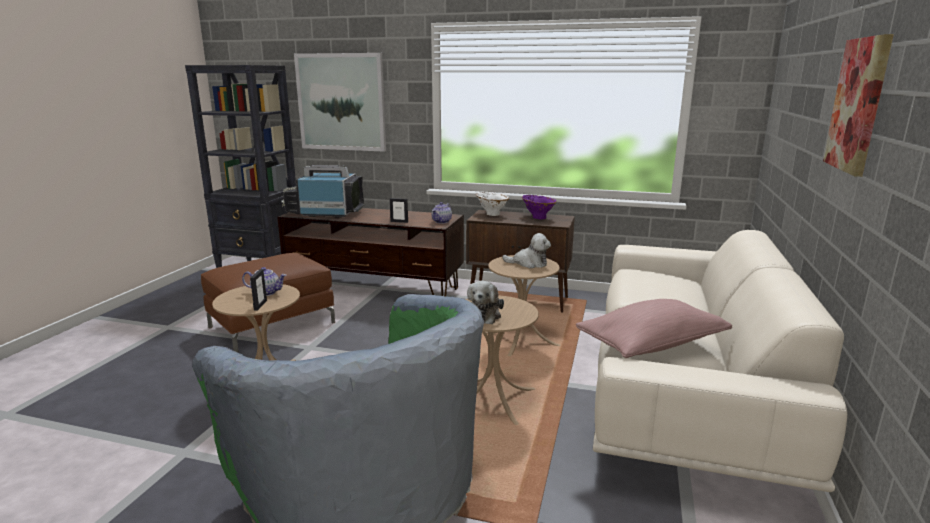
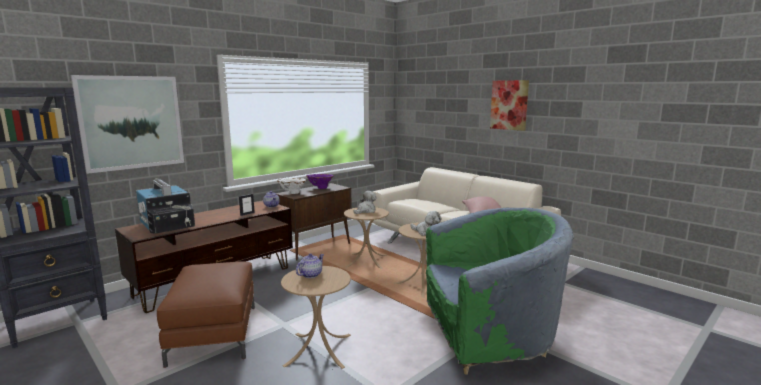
camera: 60 degrees left, 5 degrees down
picture frame [250,269,267,311] -> none
television [281,165,364,218] -> television turned 75 degrees counterclockwise [136,178,195,234]

